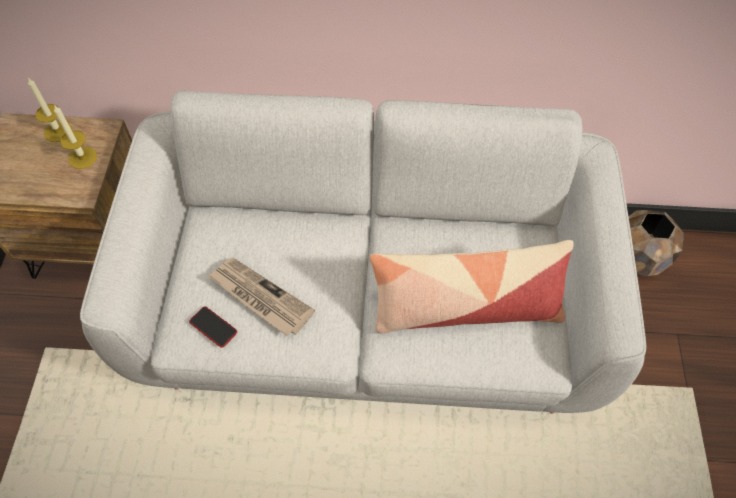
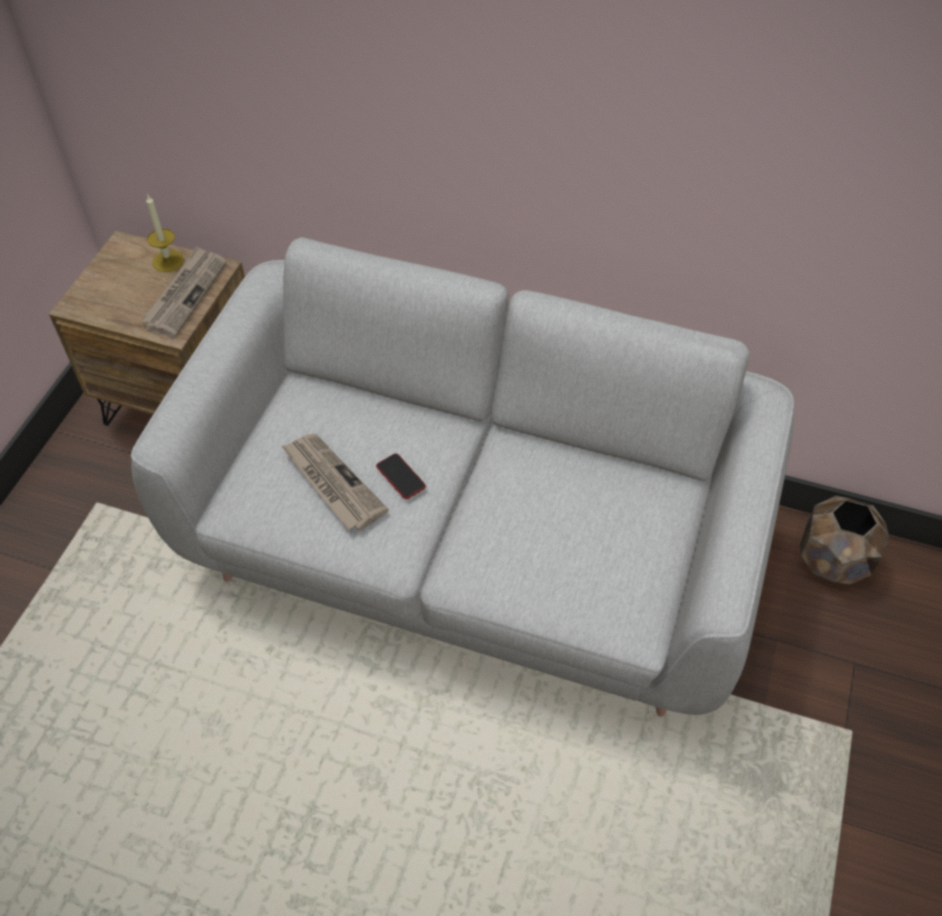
camera: 15 degrees right, 5 degrees down
candle [54,105,97,169] -> newspaper [141,246,227,337]
phone [189,306,237,348] -> phone moved to [376,453,426,499]
pillow [370,240,574,334] -> none

